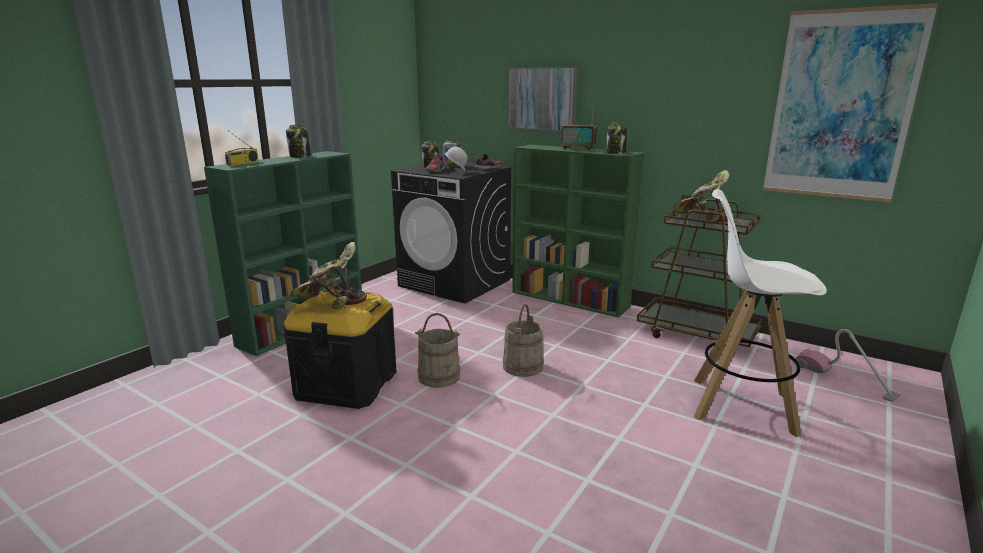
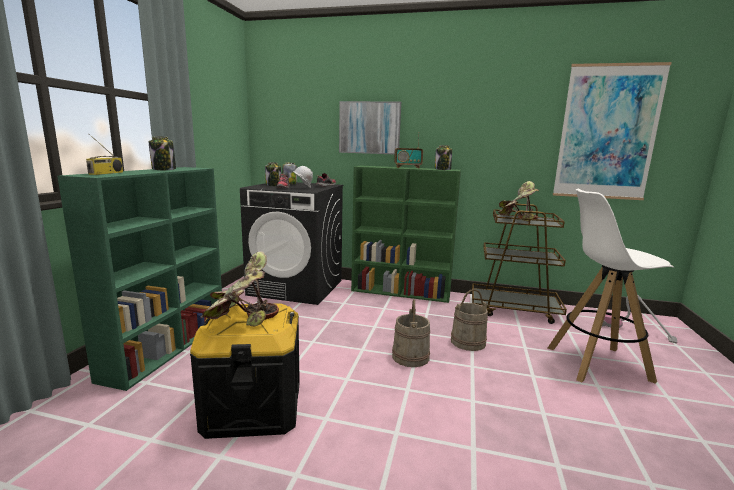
camera: 20 degrees left, 5 degrees down
beige bucket [415,313,460,388] -> beige bucket moved to [451,289,488,351]

